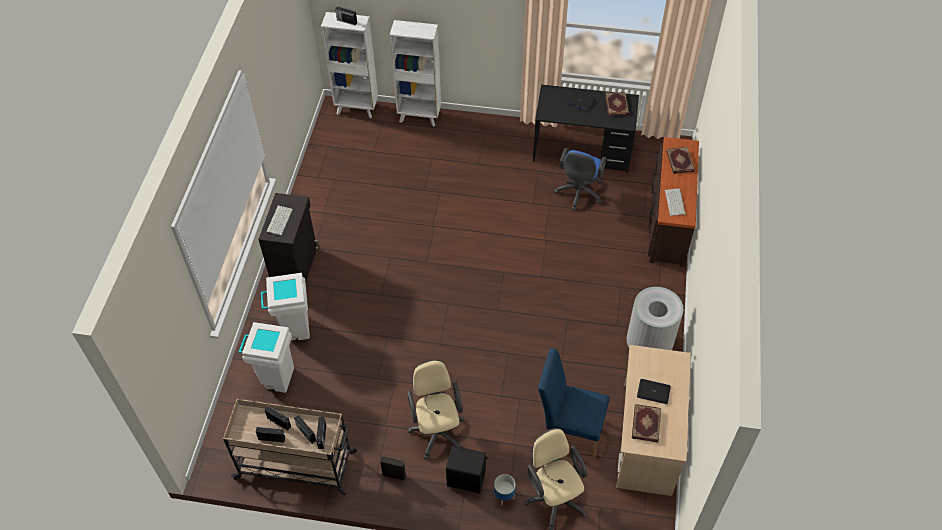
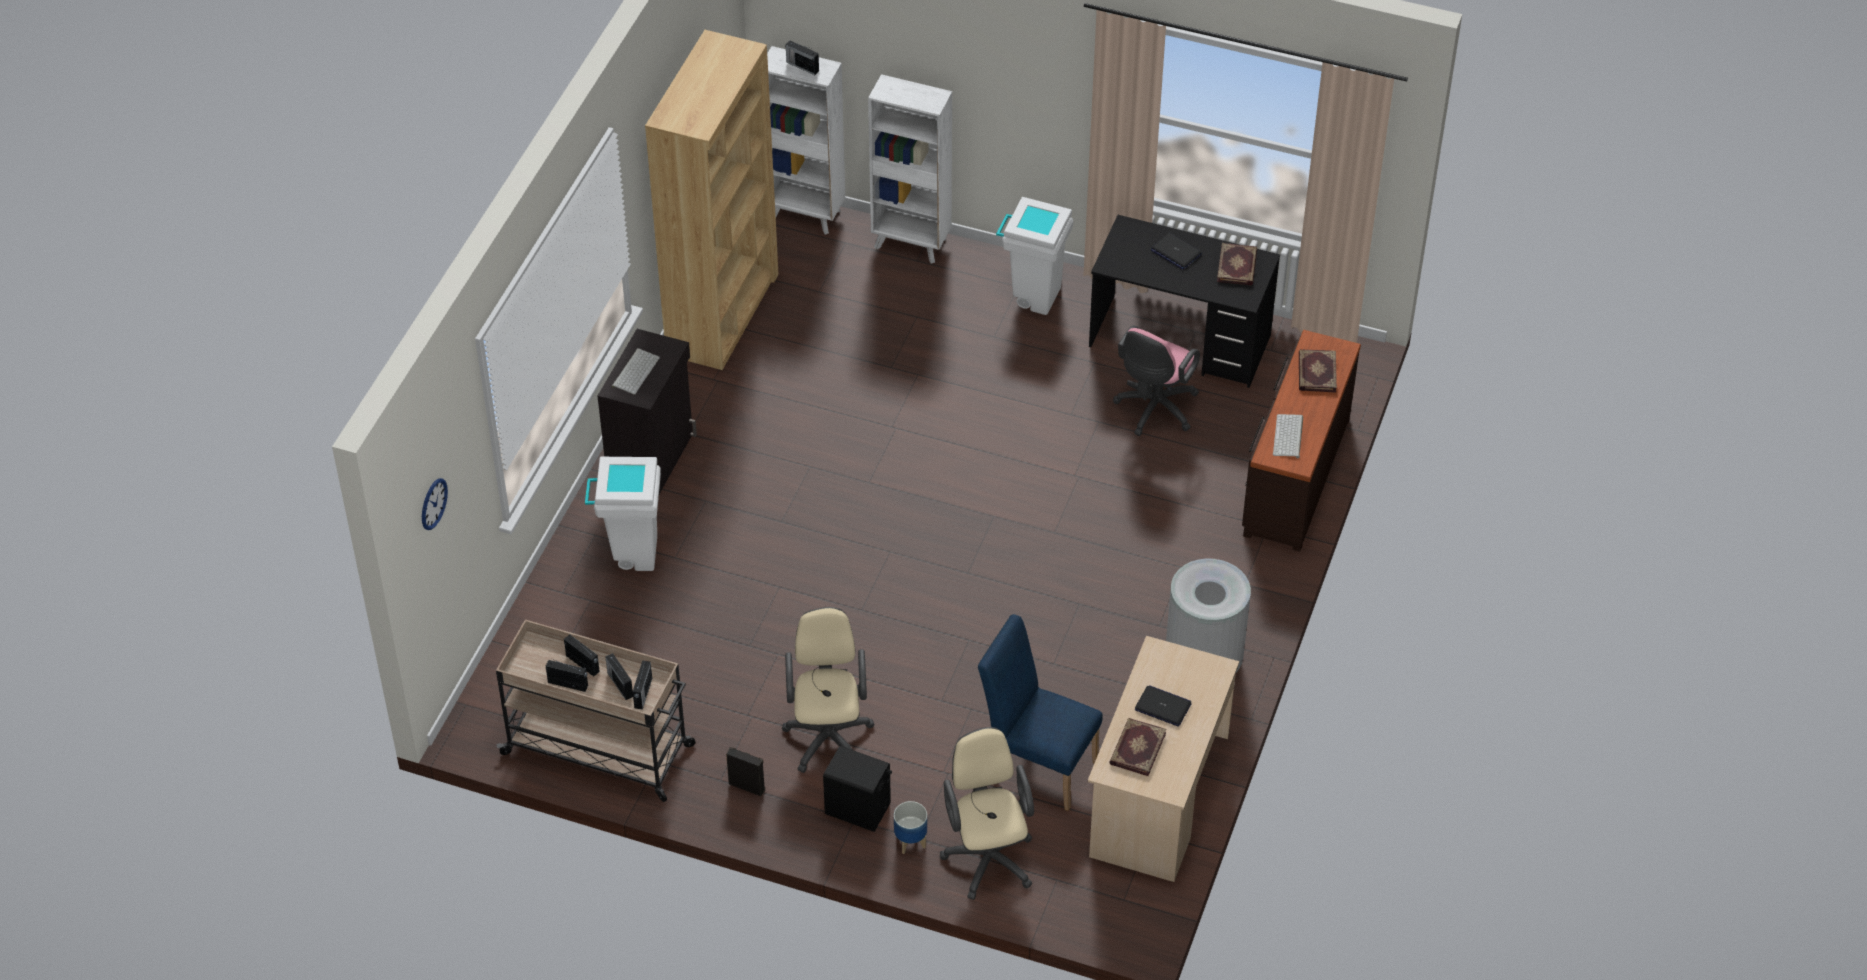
camera: 10 degrees right, 5 degrees down
white trash can [239,322,294,393] -> white trash can moved to [996,197,1073,315]
blue office chair [555,148,606,211] -> pink office chair [1113,325,1200,436]
none -> wall clock [422,478,448,530]
none -> brown bookcase [645,30,779,370]

